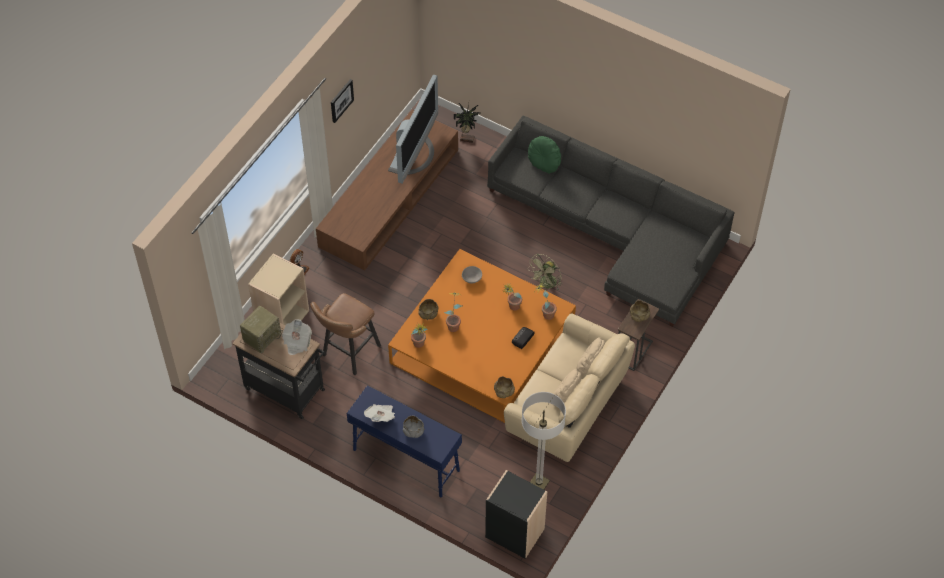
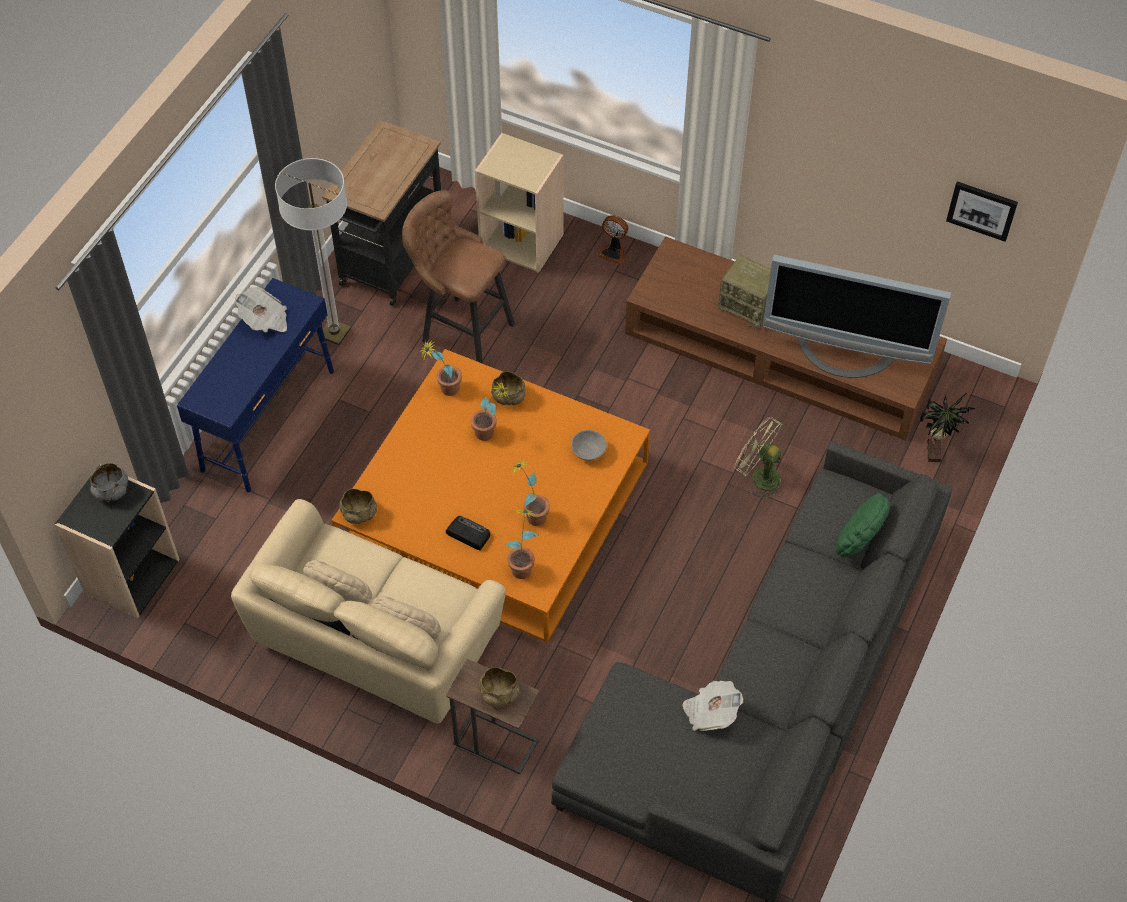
camera: 85 degrees right, 0 degrees up
radio [240,306,283,353] -> radio moved to [718,255,771,328]
newspaper [282,319,312,355] -> newspaper moved to [682,681,743,731]
picture [331,79,354,123] -> picture moved to [946,181,1018,242]
grey bowl [403,416,425,438] -> grey bowl moved to [90,463,128,502]
floor lamp [521,392,566,490] -> floor lamp moved to [275,158,351,345]
green fan [528,254,562,291] -> green fan moved to [735,417,783,499]

